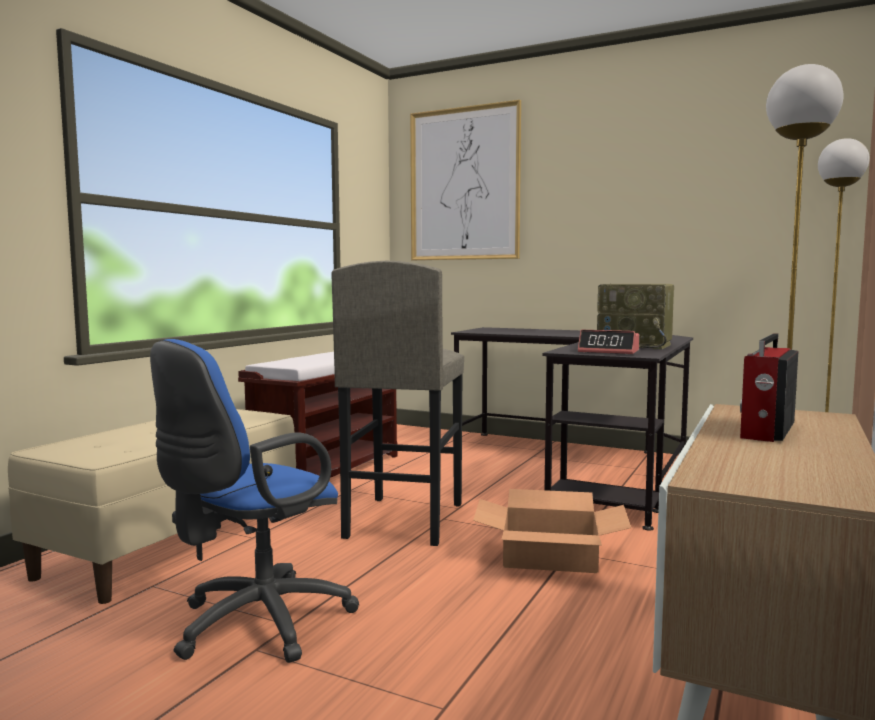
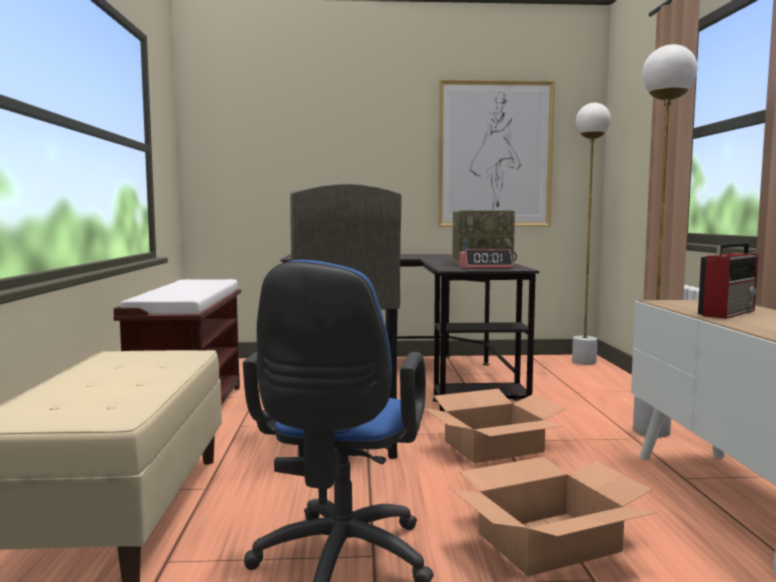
camera: 30 degrees left, 0 degrees up
picture [410,100,521,260] -> picture moved to [438,80,555,226]
radio [740,333,798,442] -> radio turned 135 degrees counterclockwise [698,242,758,319]
none -> cardboard box [449,457,657,576]

